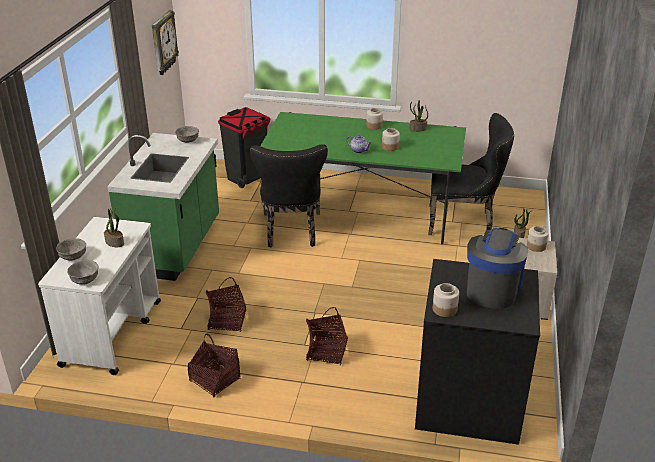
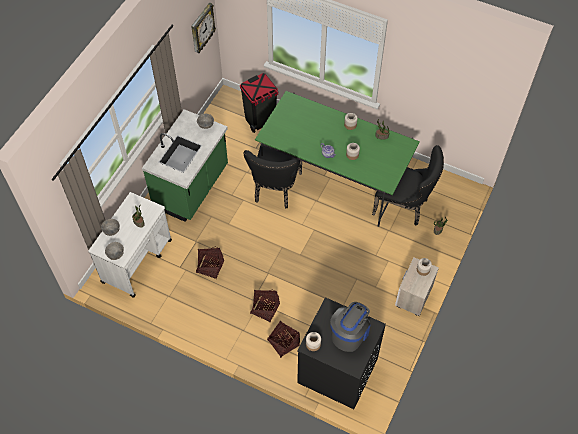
camera: 15 degrees right, 25 degrees up
basket [188,334,240,398] -> basket moved to [267,320,300,358]

